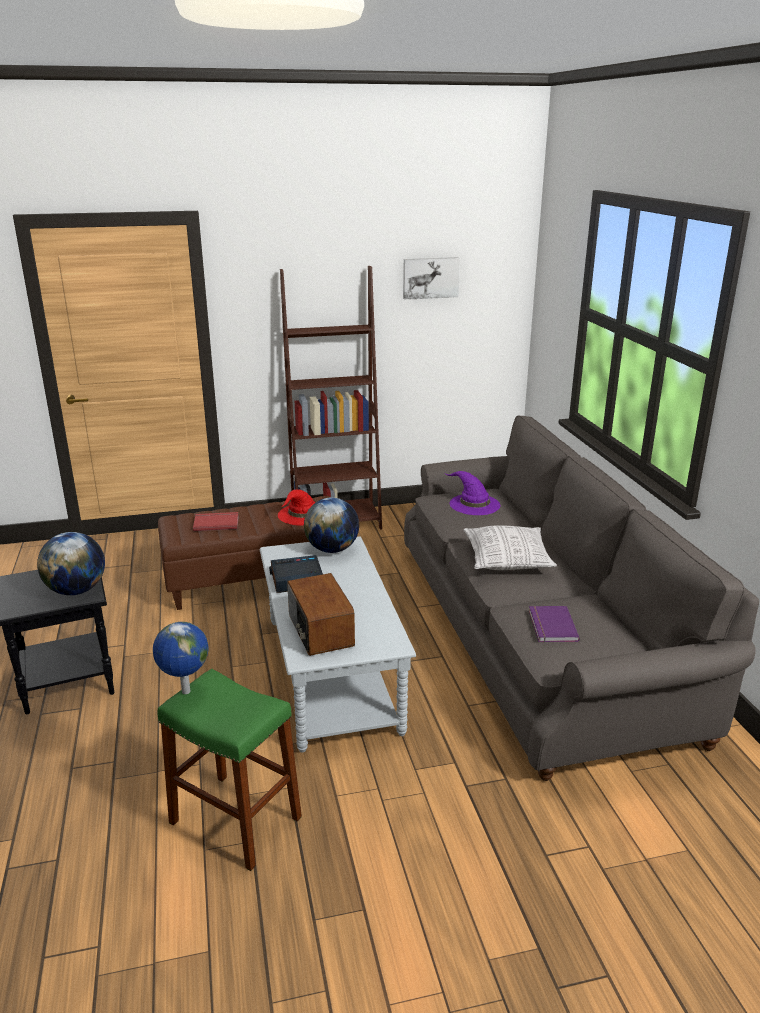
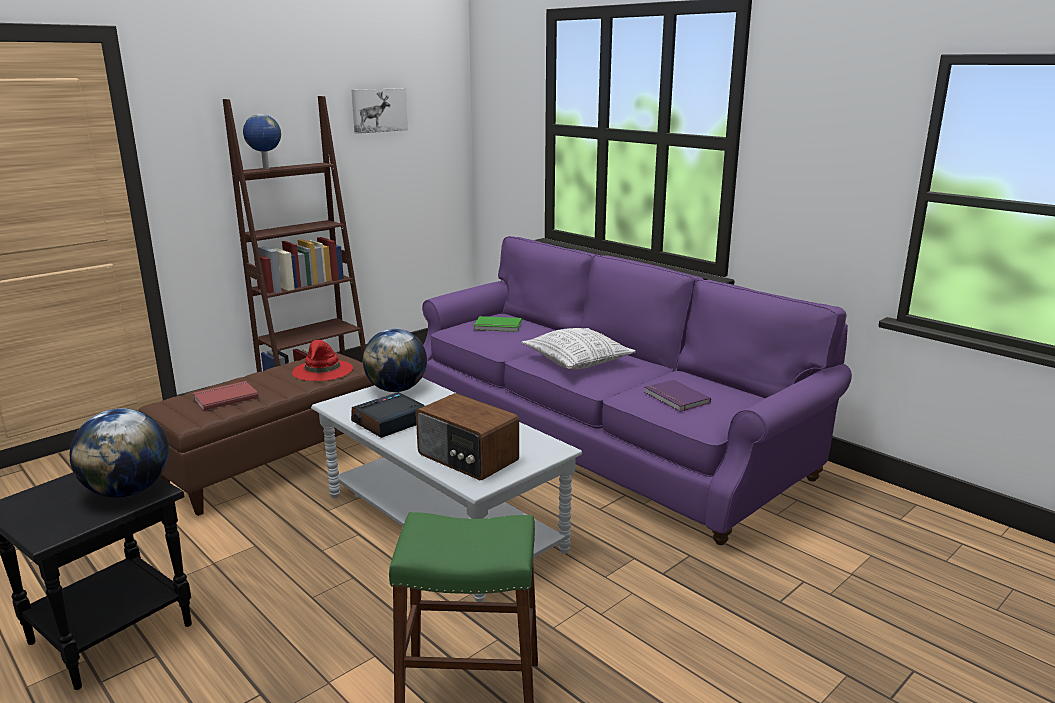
camera: 30 degrees left, 5 degrees down
globe [153,622,209,694] -> globe moved to [243,114,281,169]
grey sofa [404,415,759,781] -> purple sofa [422,236,852,545]
purple hat [446,471,501,515] -> green book [473,316,522,332]

